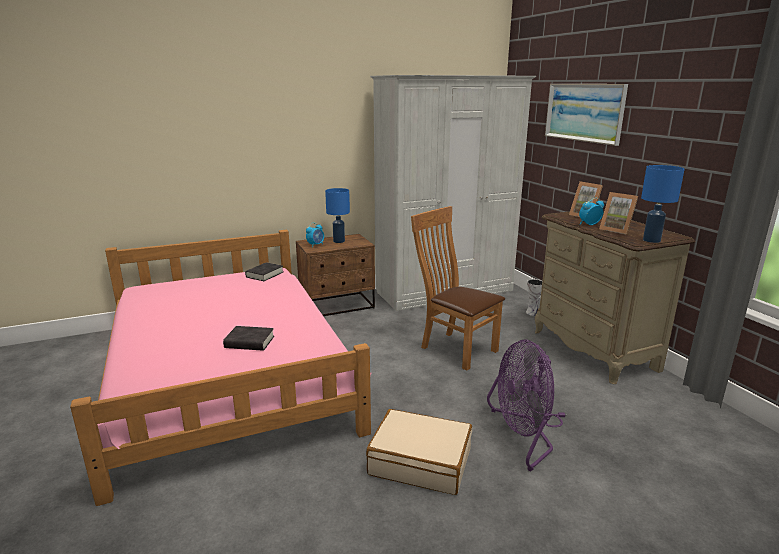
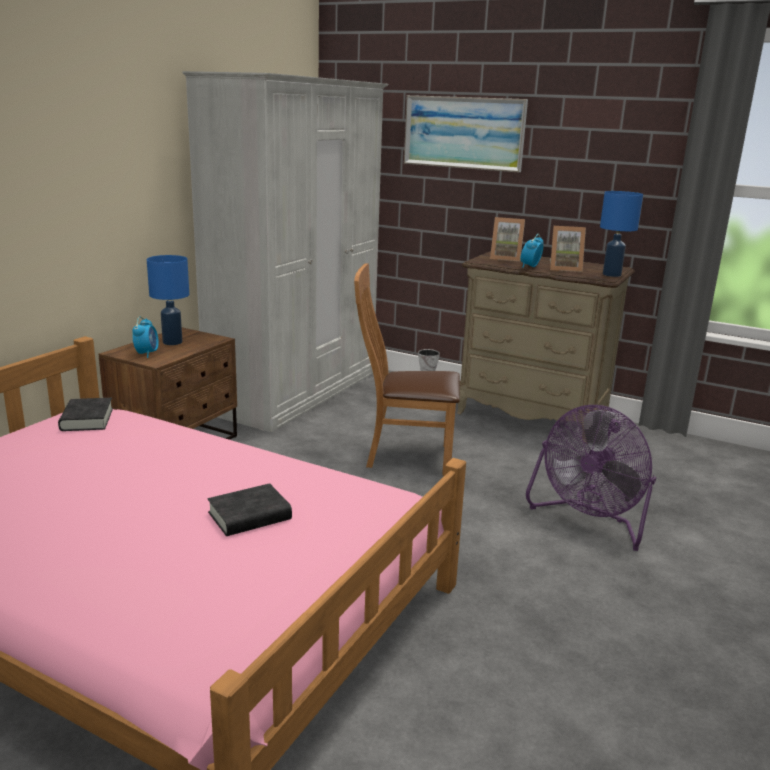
camera: 40 degrees left, 0 degrees up
beige suitcase [366,409,472,495] -> none

